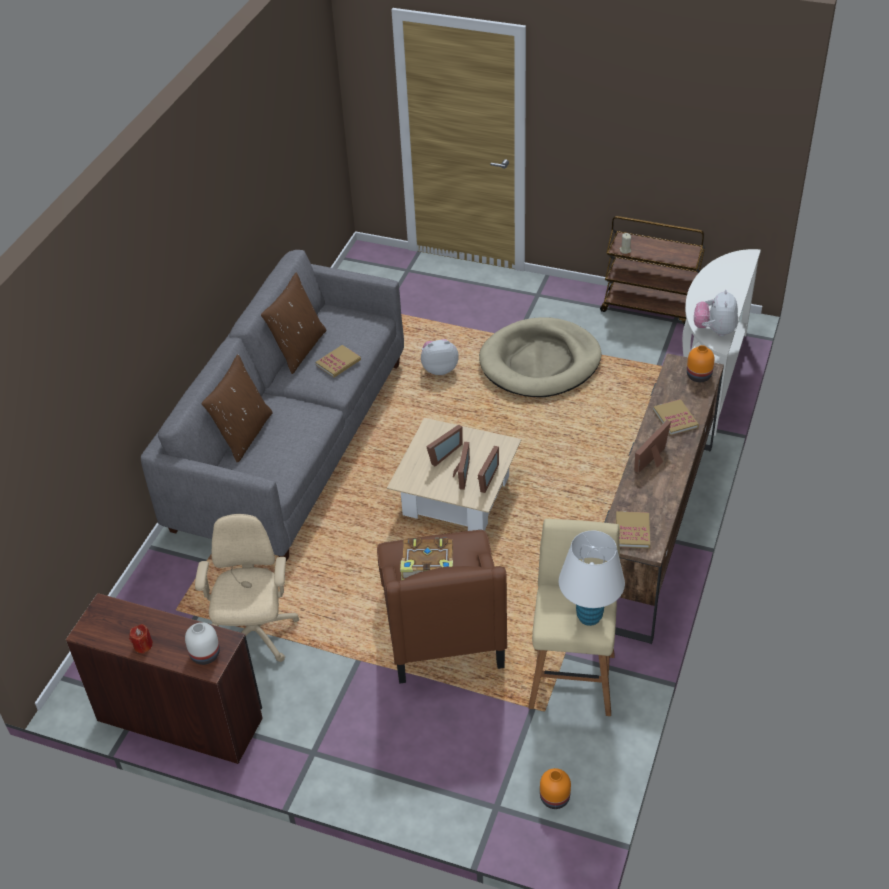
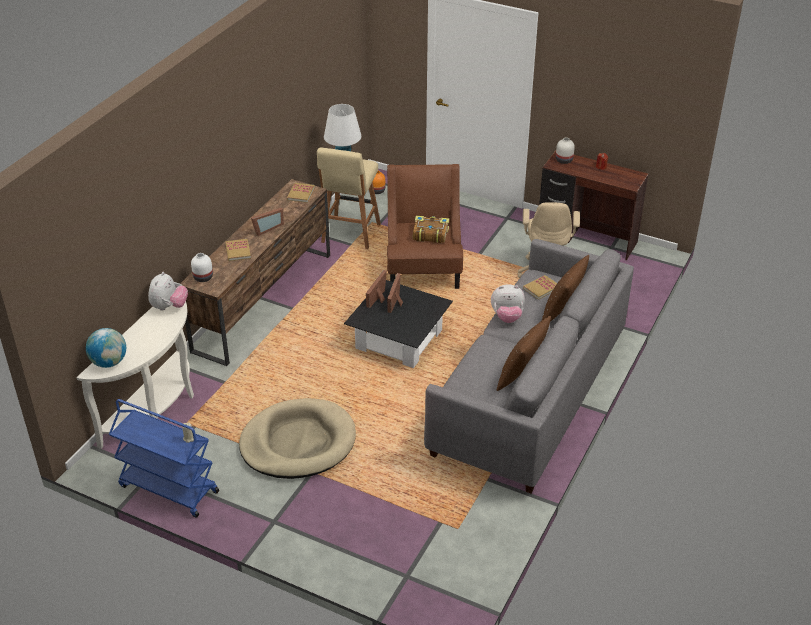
camera: 175 degrees left, 5 degrees down
book [316,345,361,378] -> book moved to [523,275,557,300]
beige coffee table [387,418,521,531] -> black coffee table [344,280,453,368]
plush toy [421,339,459,375] -> plush toy moved to [491,284,525,323]
picture frame [426,425,463,467] -> none
brown cart [600,216,705,325] -> blue cart [109,399,219,518]
orange vase [687,345,715,382] -> white vase [191,253,213,282]
none -> globe [86,328,126,368]

